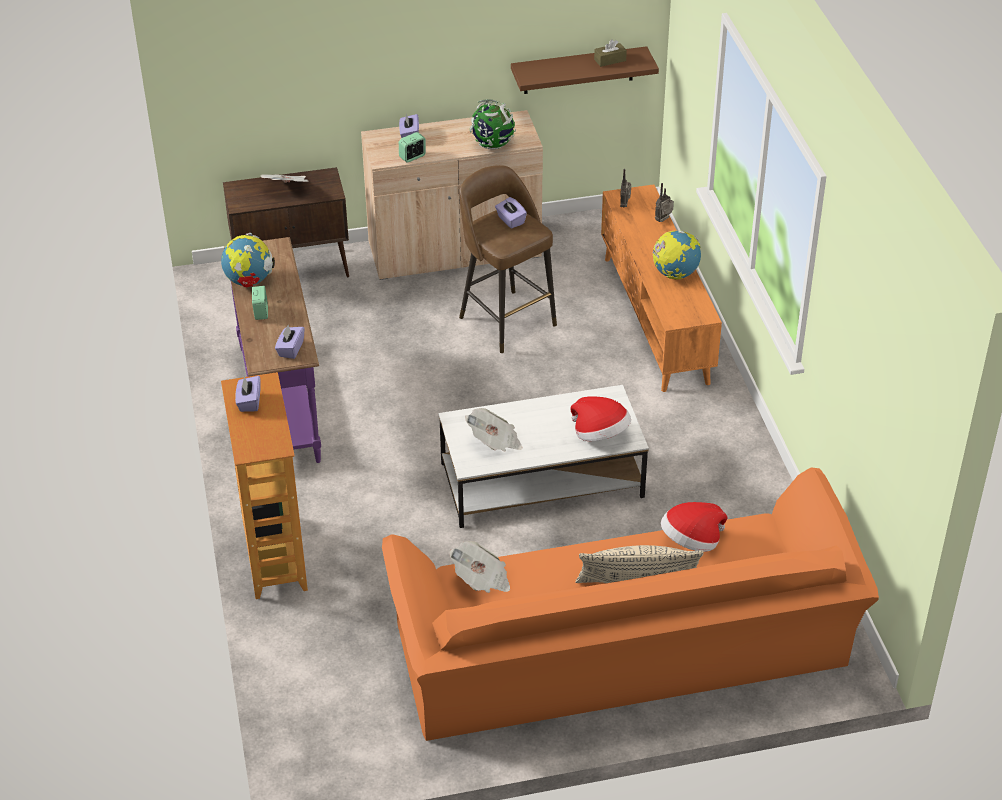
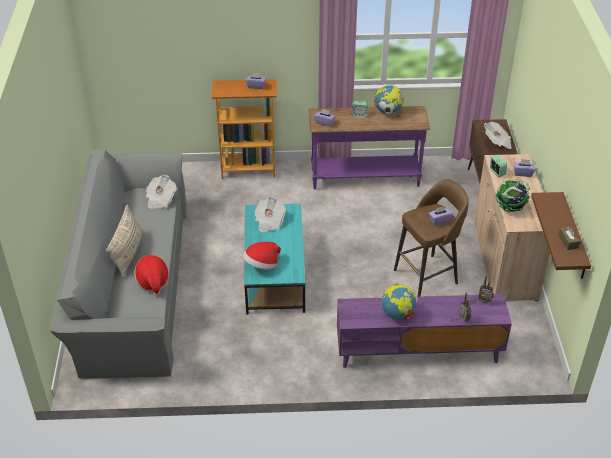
camera: 100 degrees right, 0 degrees up
orange sofa [382,467,879,741] -> grey sofa [50,149,187,379]
white coffee table [439,385,649,528] -> turquoise coffee table [244,204,305,314]
orange tv stand [601,184,722,392] -> purple tv stand [337,294,512,368]

